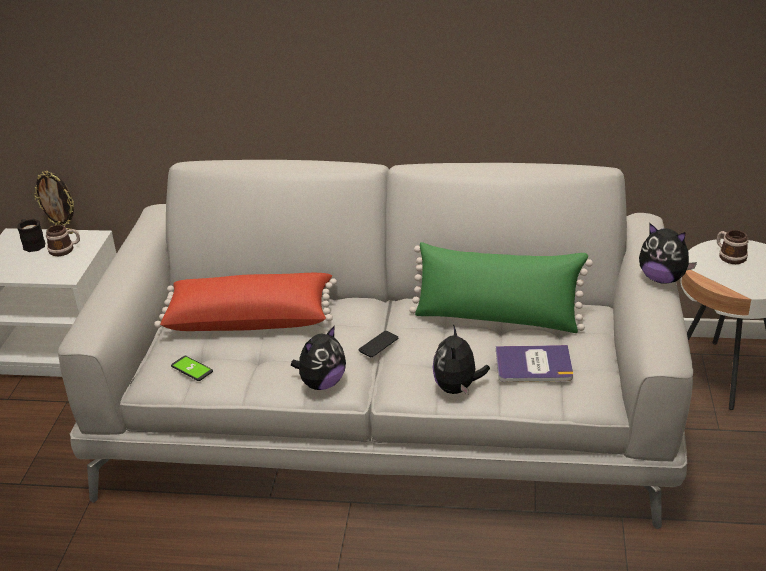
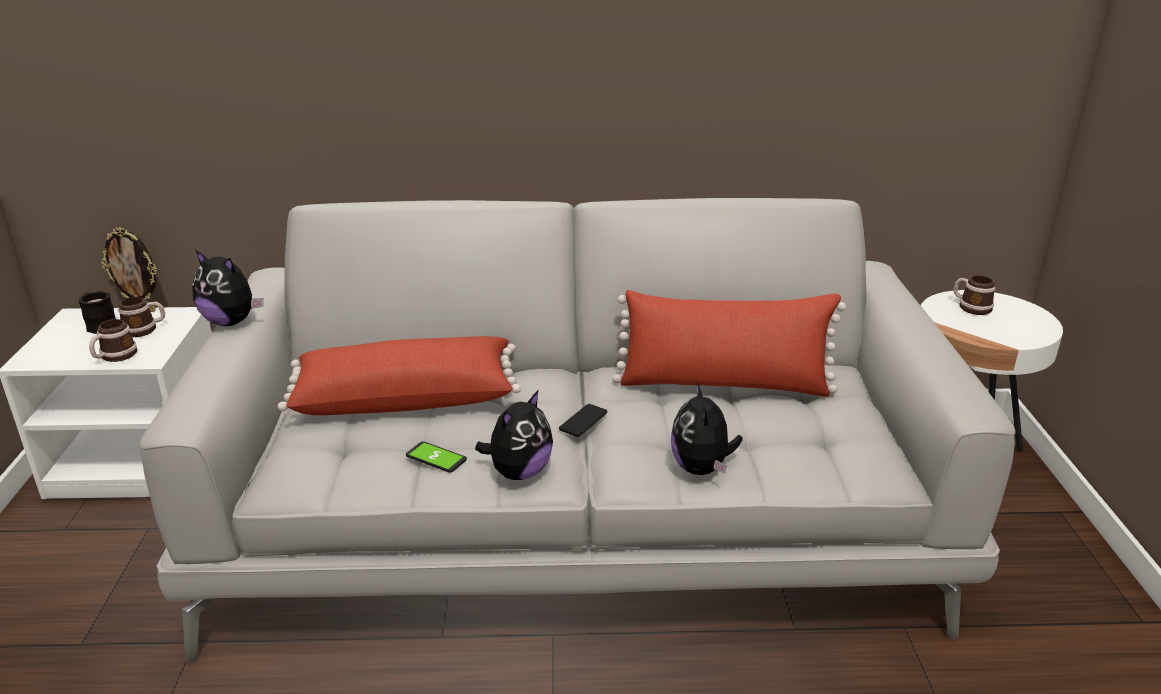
camera: 10 degrees left, 5 degrees down
phone [171,356,213,381] -> phone moved to [406,441,467,473]
green pillow [409,242,593,333] -> red pillow [612,290,846,397]
book [496,345,573,382] -> none
plush toy [639,223,697,284] -> plush toy moved to [192,250,264,326]
none -> mug [89,319,137,362]

